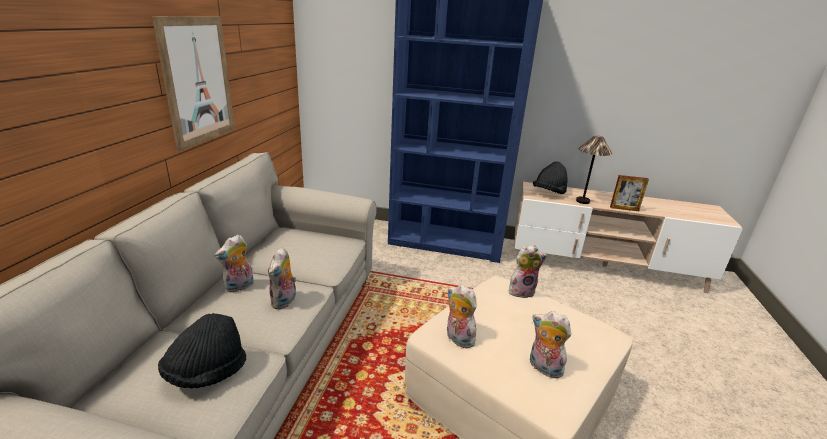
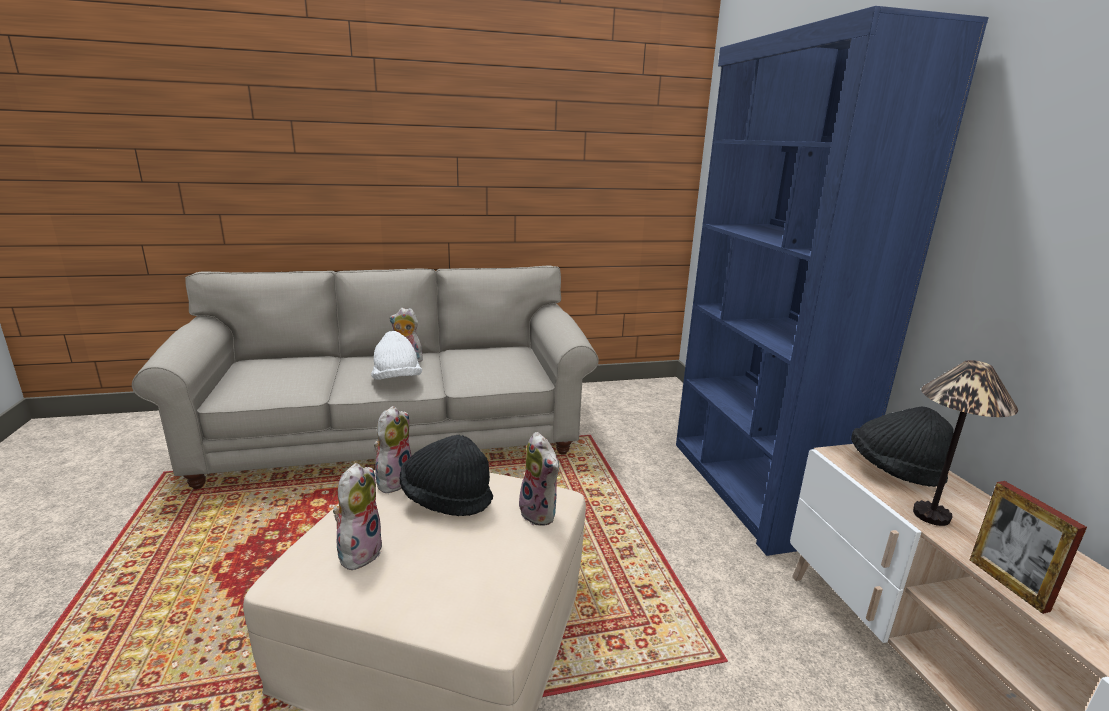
camera: 65 degrees right, 5 degrees down
picture [152,16,235,151] -> none
black hat [158,313,246,388] -> black hat moved to [399,435,493,516]
plush toy [268,247,296,310] -> white hat [371,331,422,380]

